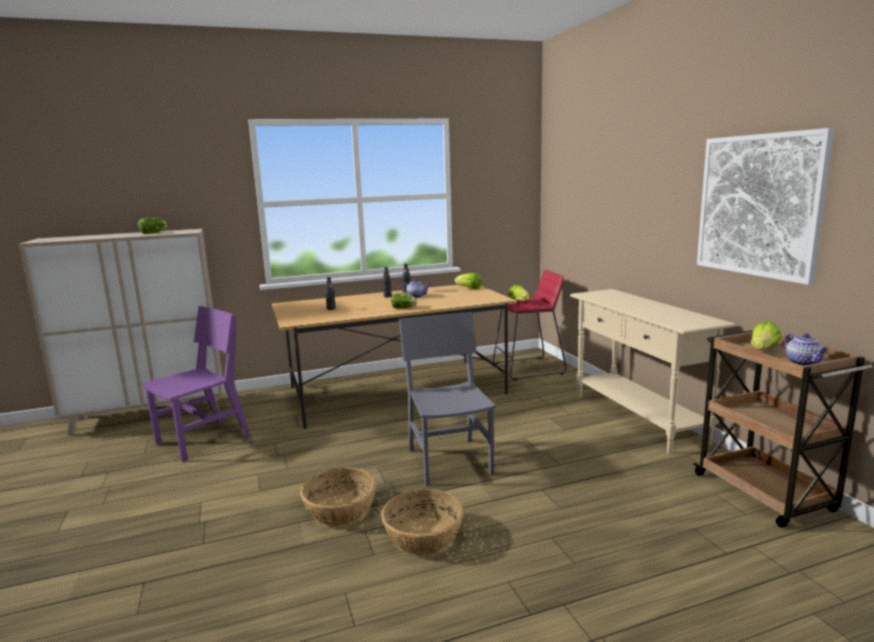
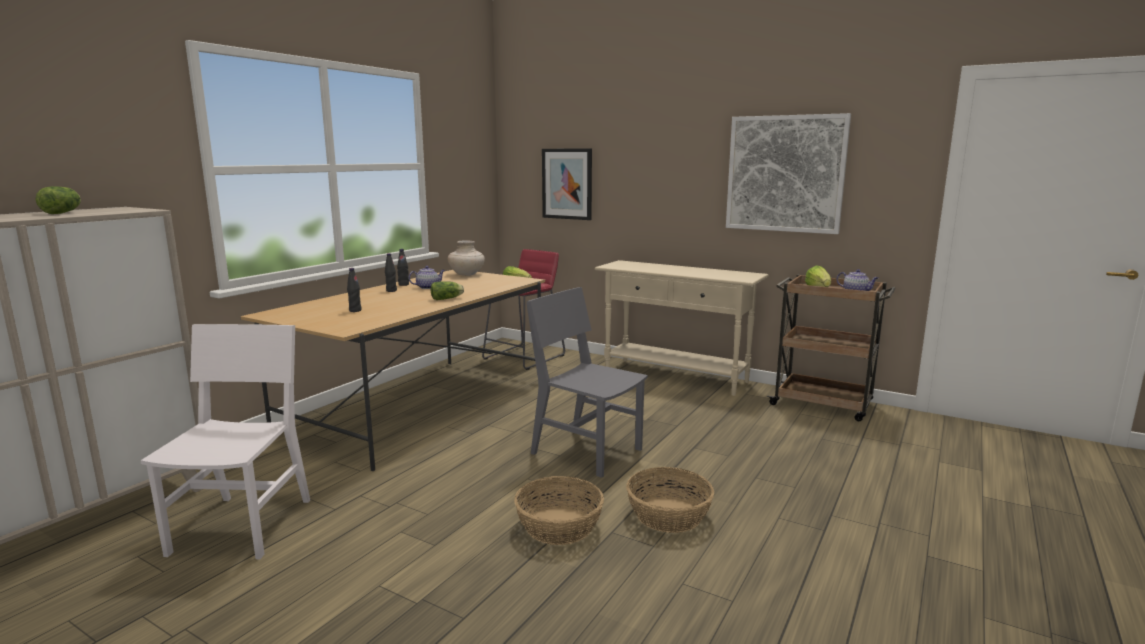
camera: 40 degrees left, 0 degrees up
purple chair [142,306,250,463] -> white chair [141,324,310,559]
lettuce [454,273,482,289] -> beige vase [448,240,485,276]
none -> picture [542,148,592,220]

